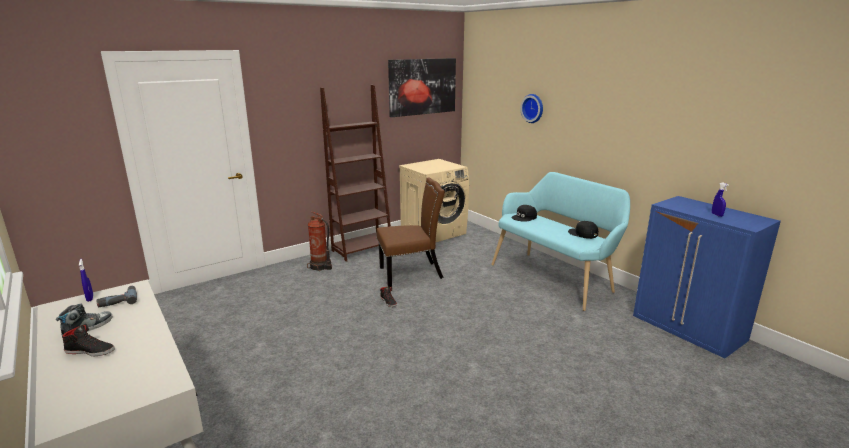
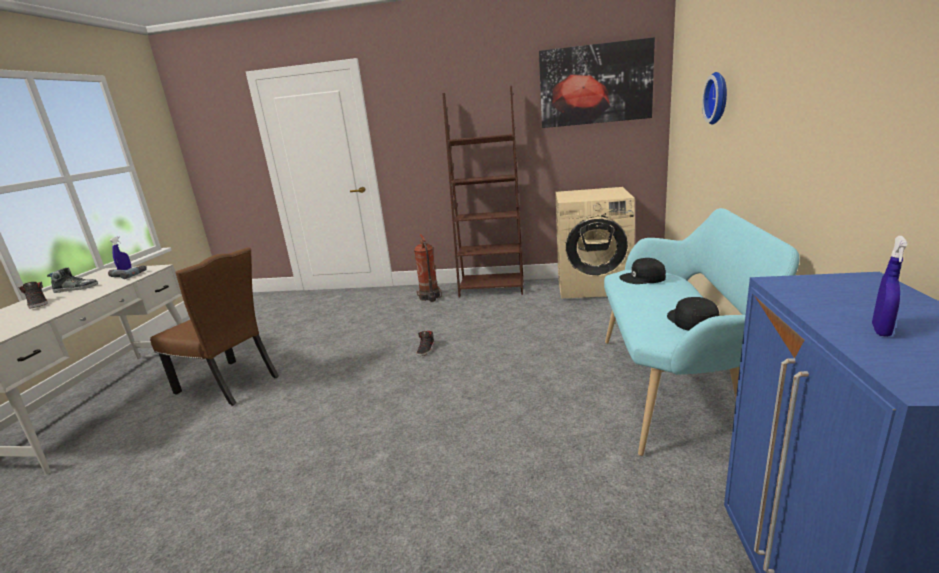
camera: 45 degrees right, 0 degrees up
brown chair [377,177,445,287] -> brown chair moved to [150,247,279,406]

